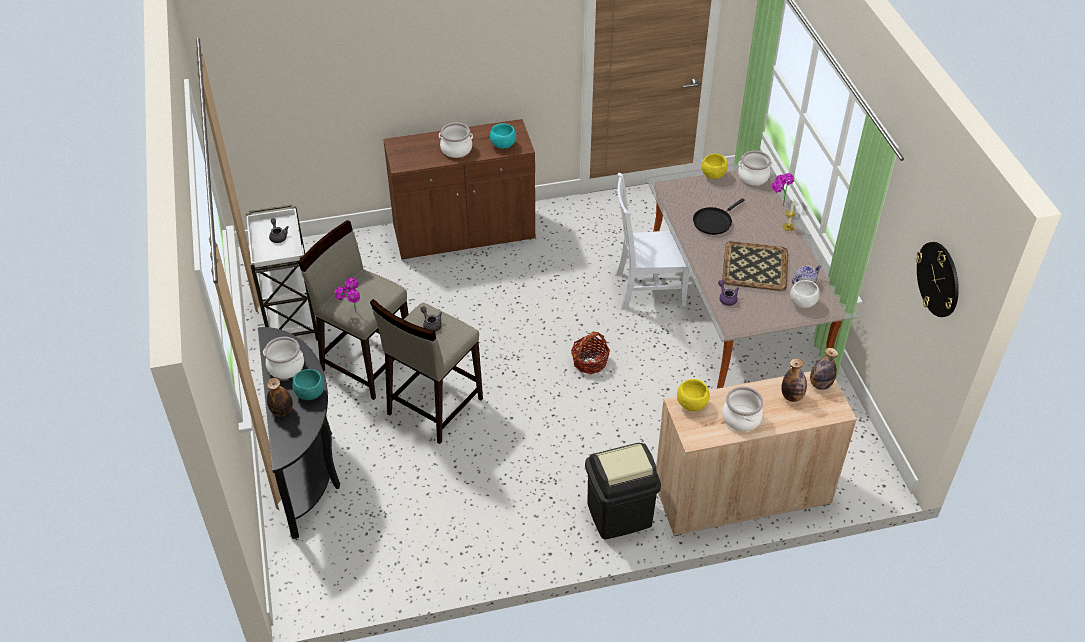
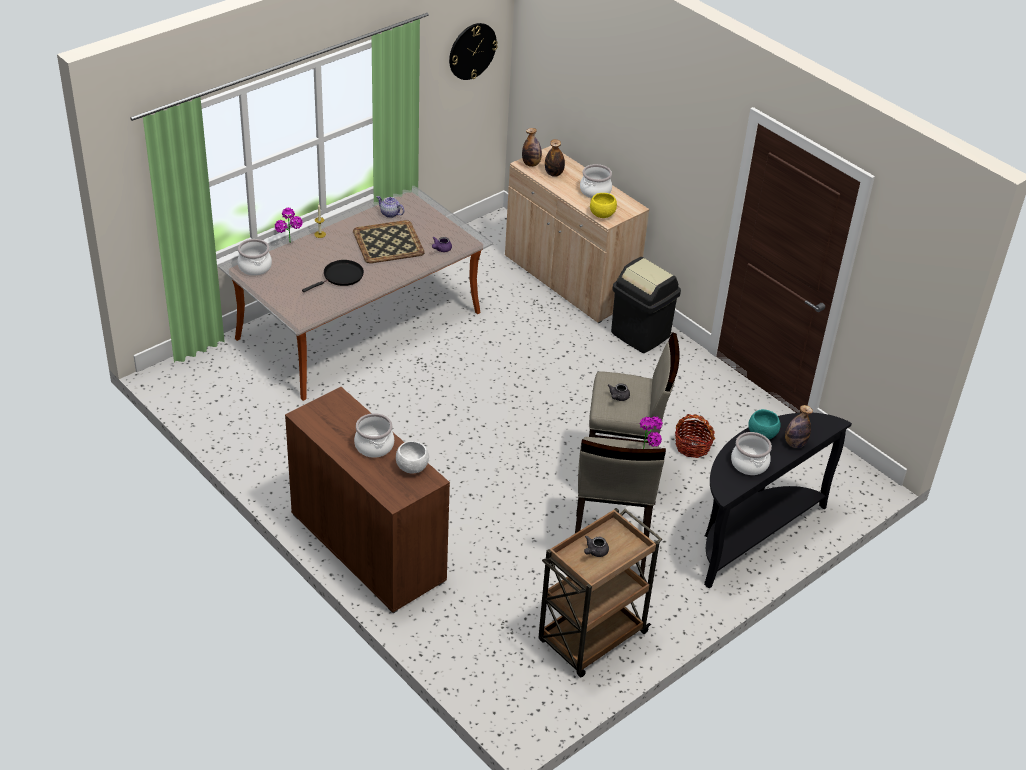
camera: 120 degrees left, 5 degrees down
white cart [245,204,318,341] -> brown cart [539,508,663,678]
turquoise bowl [490,124,516,149] -> none
basket [571,332,610,374] -> basket moved to [675,414,715,458]
white chair [616,173,690,309] -> none
black frying pan [693,198,745,235] -> black frying pan turned 60 degrees counterclockwise [302,260,364,292]
yellow bowl [702,154,728,179] -> none
white bowl [790,280,820,308] -> white bowl moved to [396,441,429,474]

